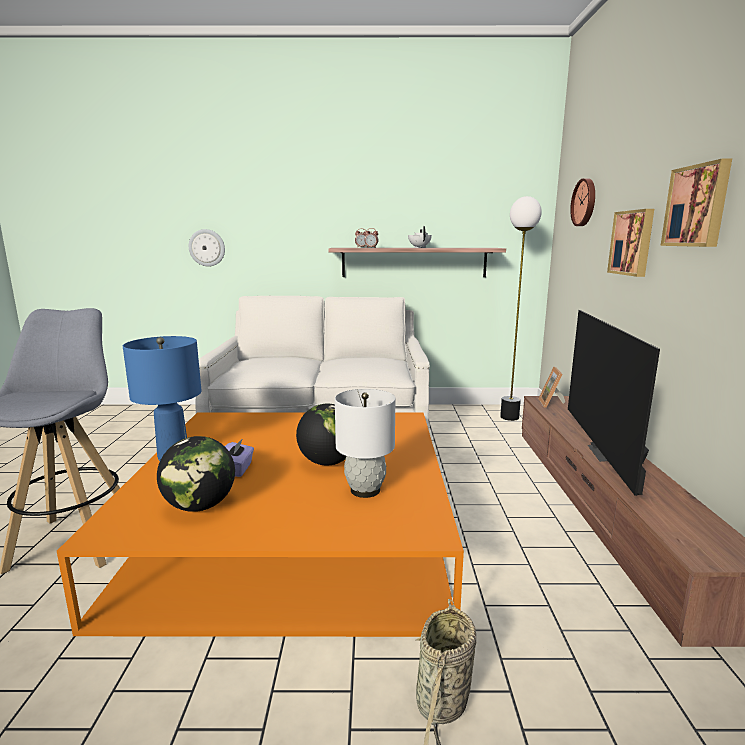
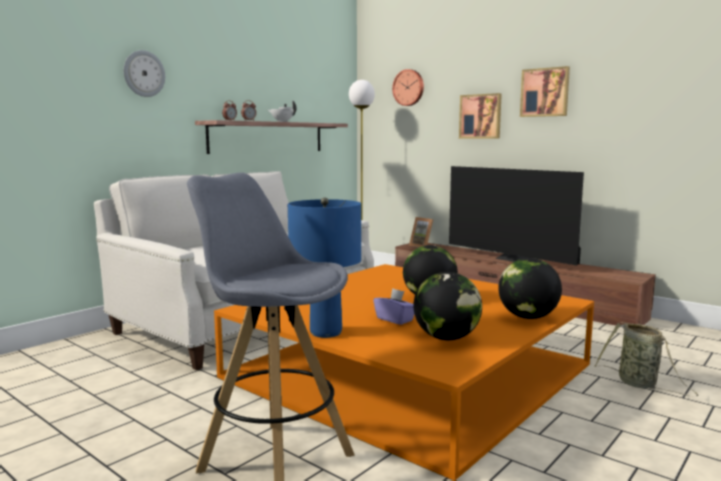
camera: 50 degrees left, 5 degrees down
wall clock [189,229,225,267] -> wall clock moved to [123,50,165,97]
white table lamp [335,389,395,498] -> none
none -> globe [498,258,562,319]

